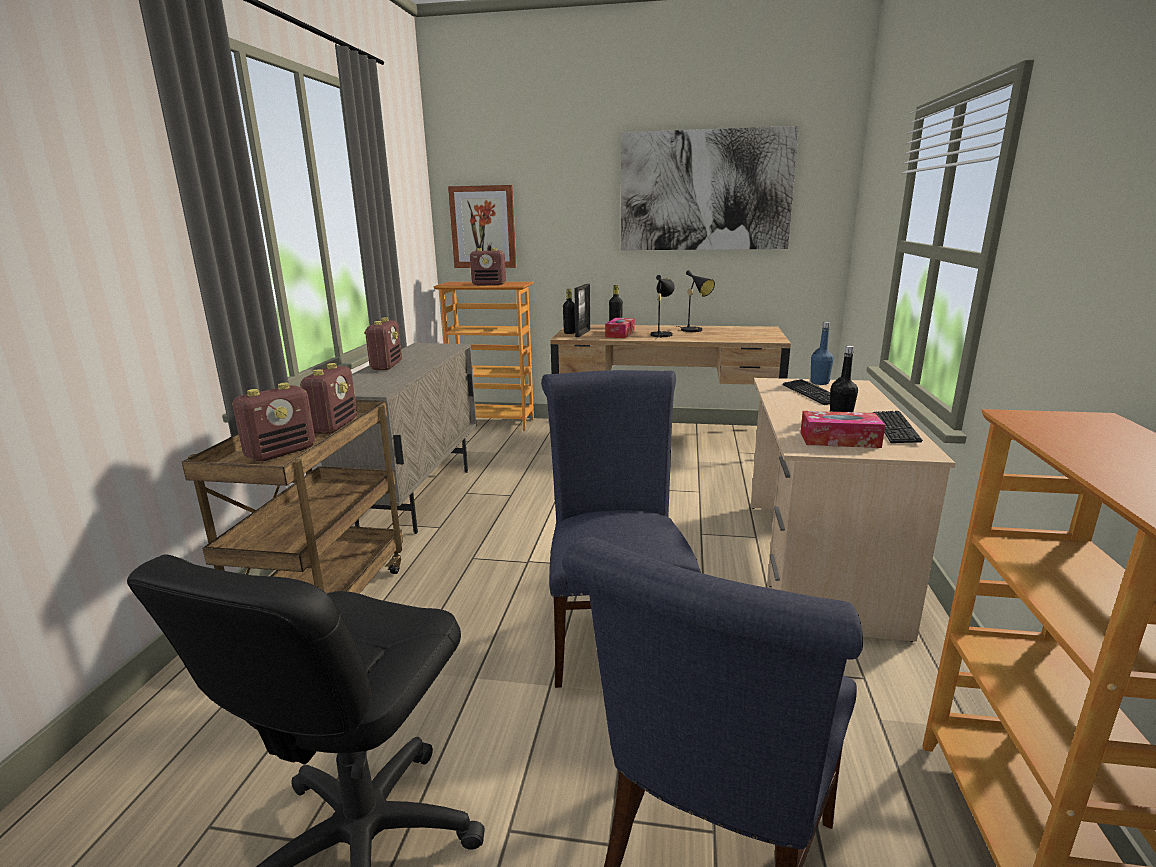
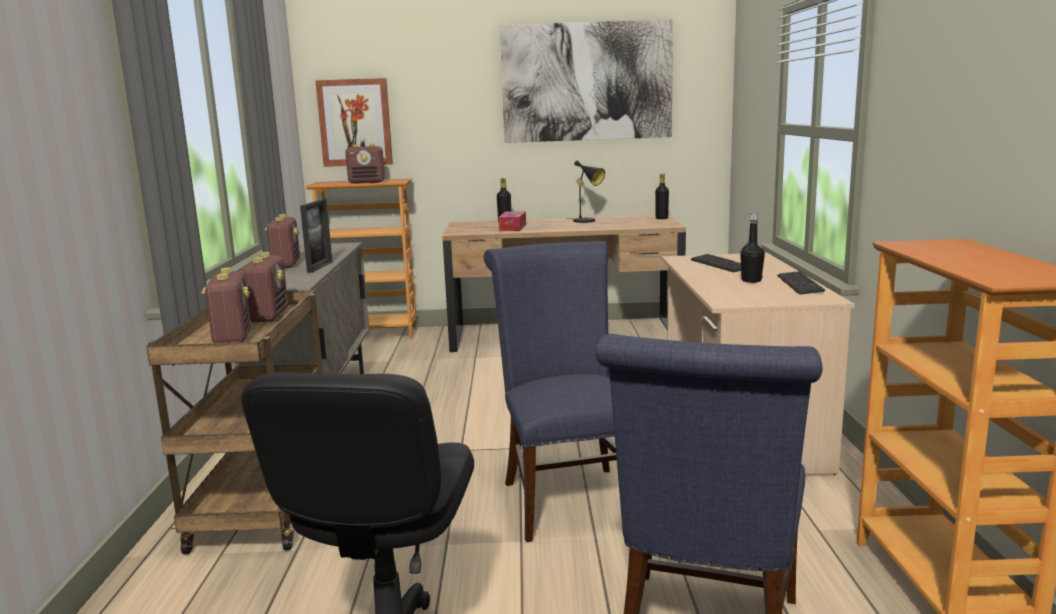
camera: 10 degrees left, 5 degrees down
radio [233,383,315,462] -> radio turned 45 degrees counterclockwise [201,268,251,343]
black bottle [563,289,575,334] -> black bottle moved to [655,173,669,219]
picture frame [574,284,590,337] -> picture frame moved to [300,199,332,273]
black table lamp [651,275,675,338] -> none
tissue box [800,411,885,448] -> none
blue bottle [811,322,834,385] -> none

